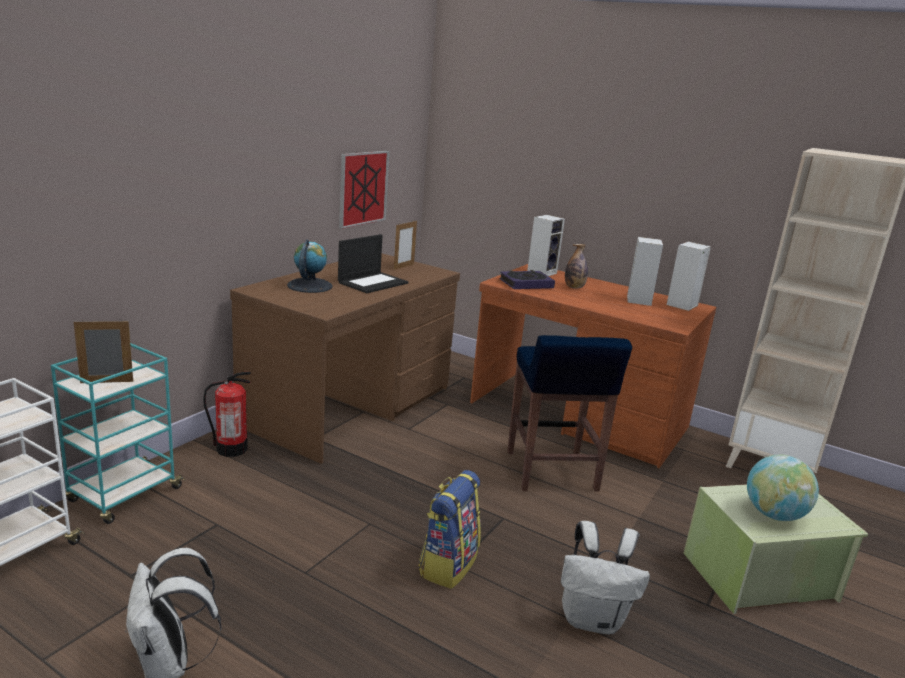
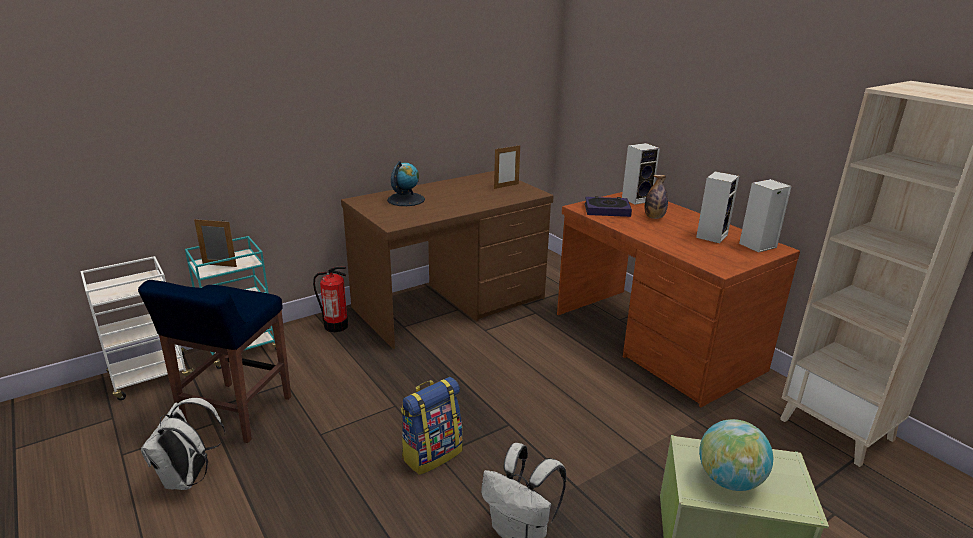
camera: 25 degrees right, 5 degrees up
laptop [338,234,409,293] -> none
picture [339,151,389,229] -> none
blue stool [507,335,632,492] -> blue stool moved to [138,280,291,443]

